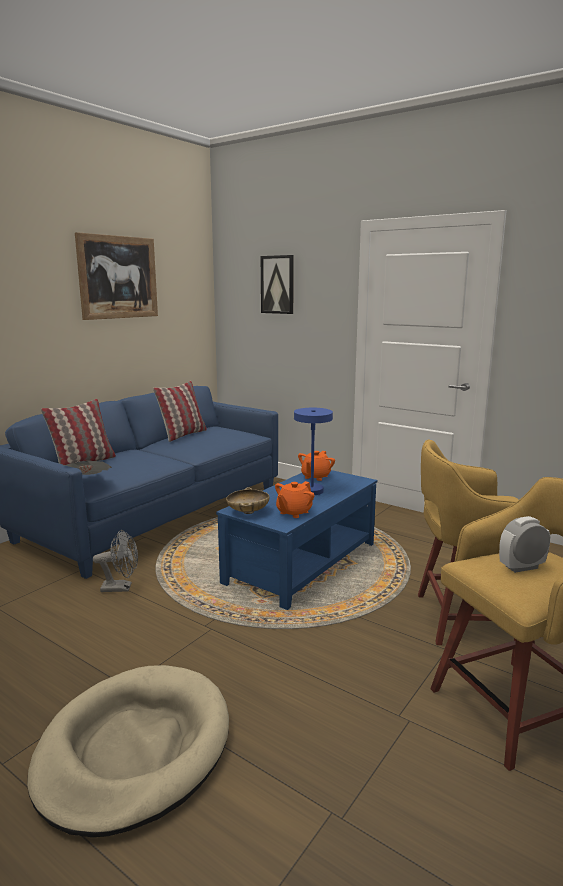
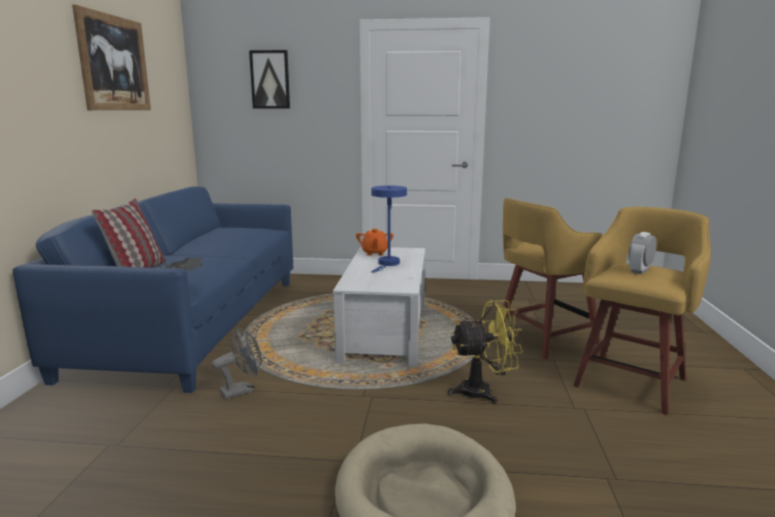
camera: 30 degrees left, 0 degrees up
pillow [153,381,207,442] -> none
blue coffee table [216,470,377,610] -> white coffee table [333,247,425,366]
beige bowl [226,487,269,514] -> none
orange teapot [275,481,314,518] -> none
none -> yellow fan [447,300,523,404]

